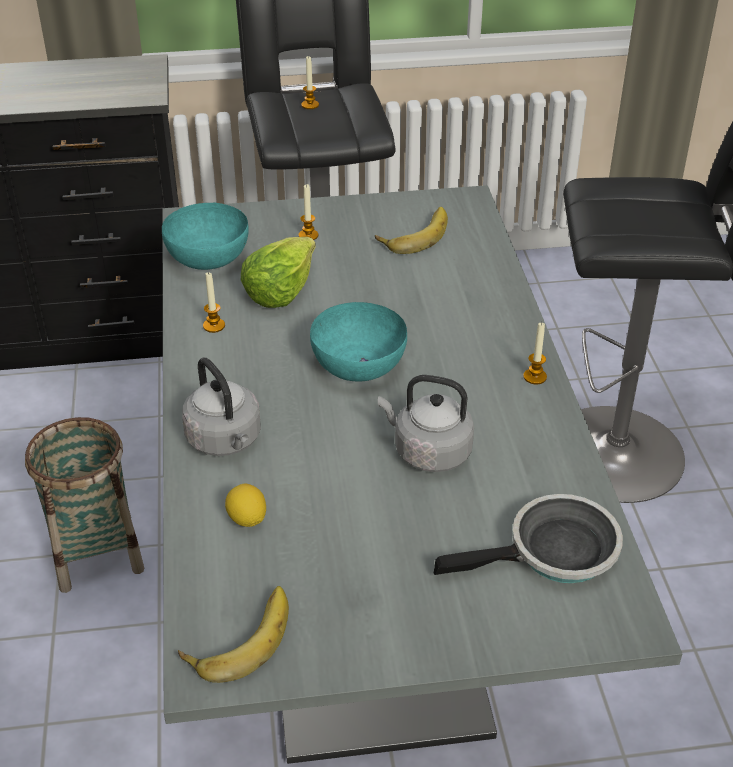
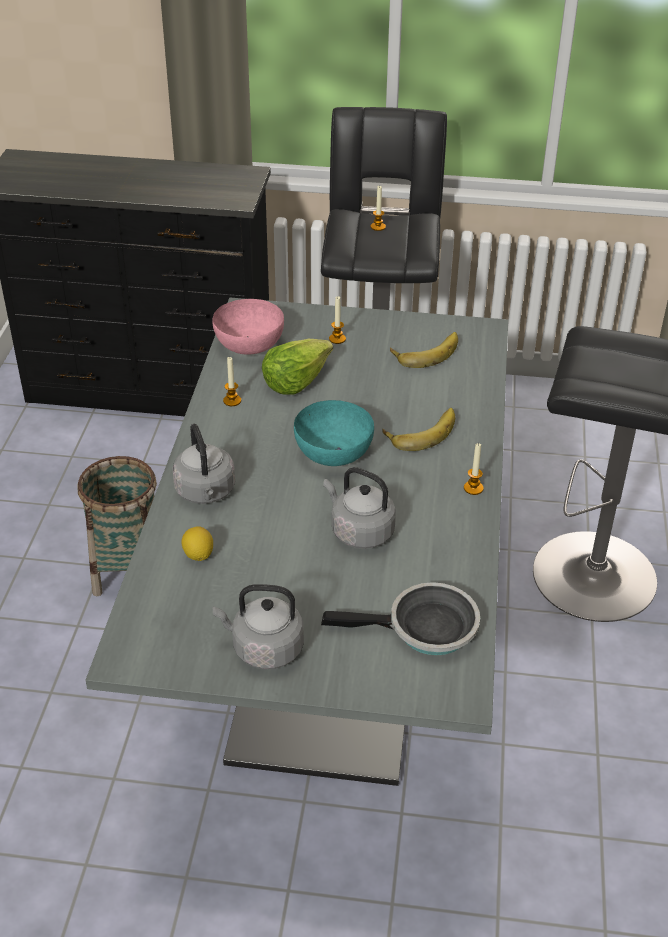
camera: 15 degrees right, 0 degrees up
turquoise bowl [162,203,249,270] -> pink bowl [212,299,284,354]
banana [178,586,289,683] -> banana moved to [382,408,455,451]
none -> grey kettle [213,584,304,669]

